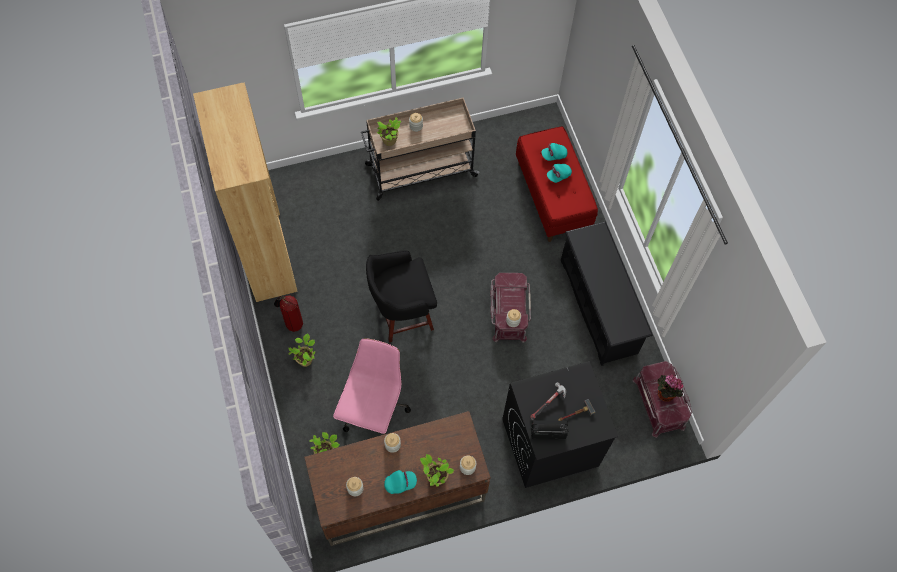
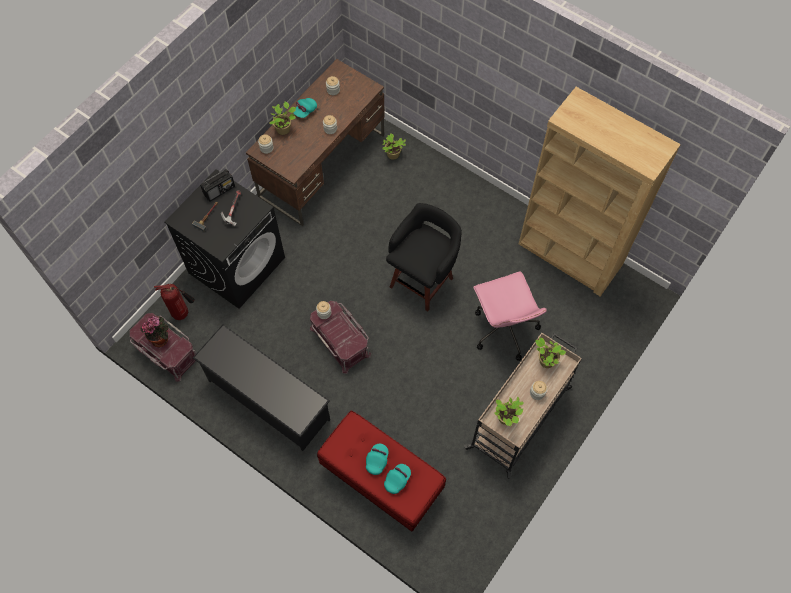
camera: 145 degrees right, 0 degrees up
fire extinguisher [274,295,303,332] -> fire extinguisher moved to [154,284,195,320]
potted plant [288,333,315,367] -> potted plant moved to [494,397,524,426]
pink office chair [333,338,411,435] -> pink office chair moved to [473,271,547,361]

